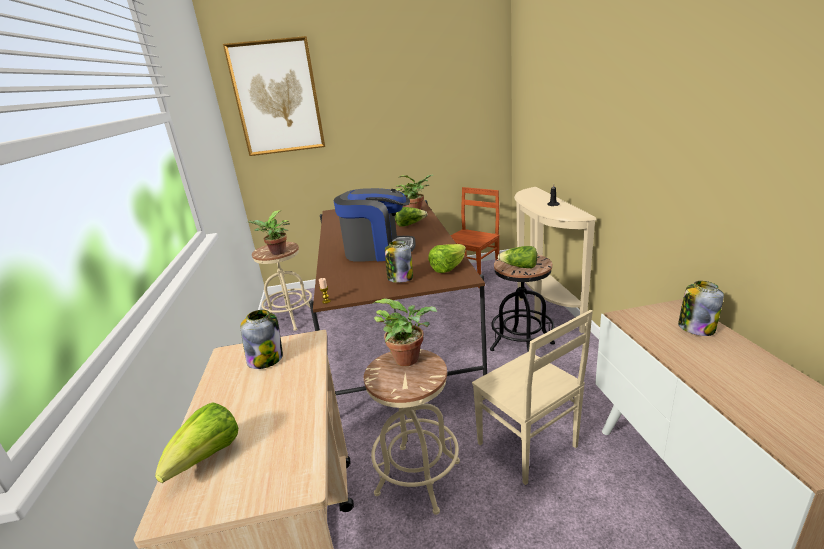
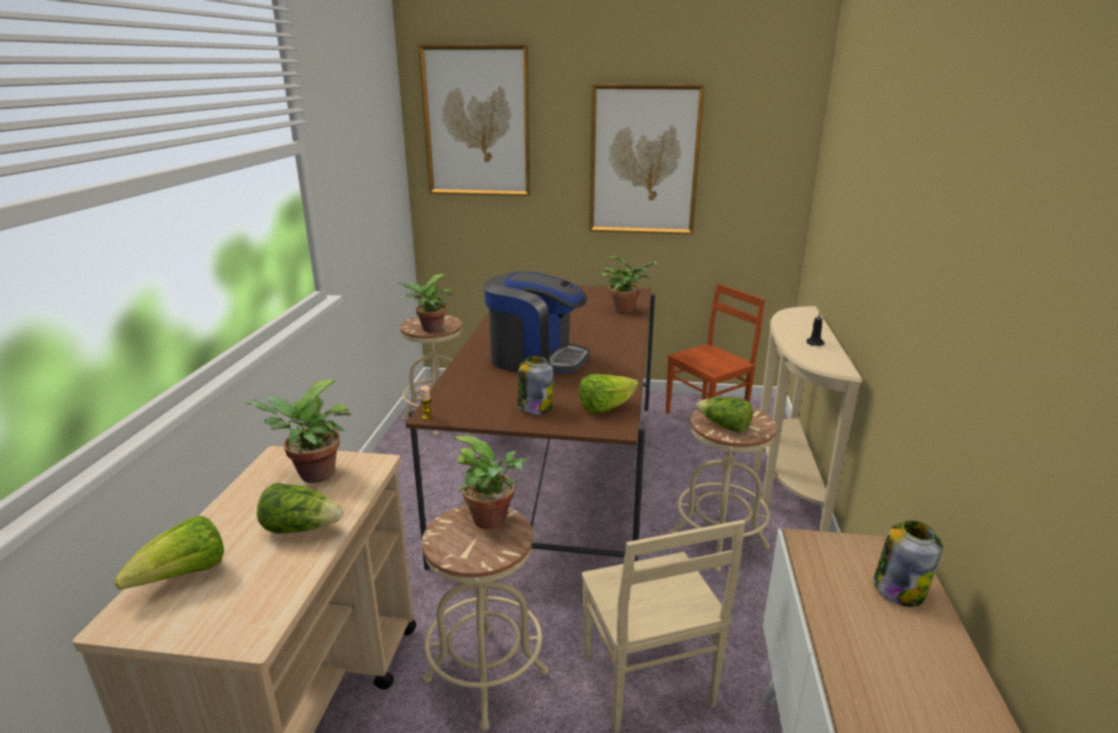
camera: 15 degrees right, 0 degrees up
jar [240,310,283,369] -> potted plant [246,380,352,483]
lettuce [395,207,427,227] -> lettuce moved to [257,483,343,534]
black stool [490,255,555,352] -> beige stool [671,408,777,572]
none -> picture [589,84,705,234]

